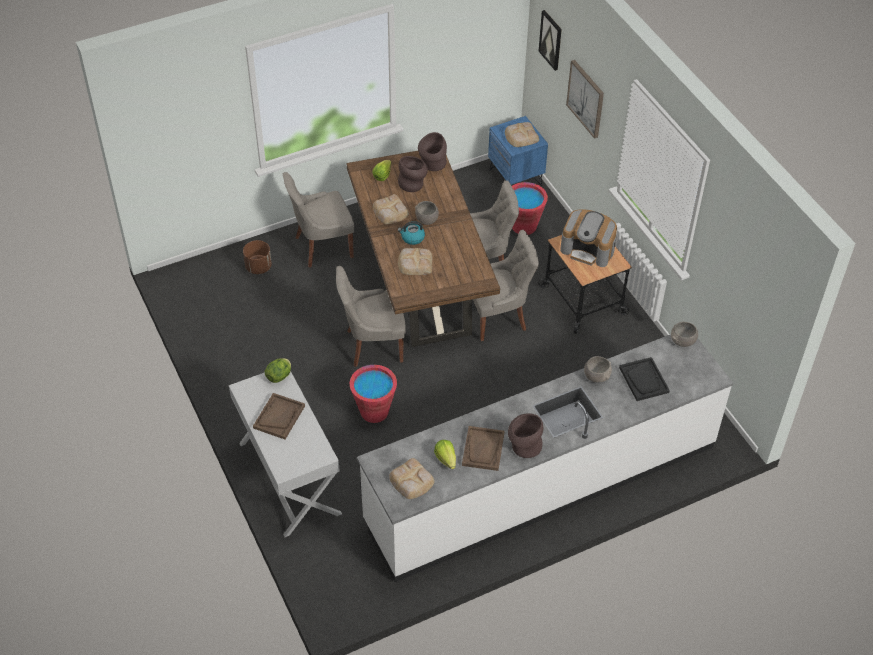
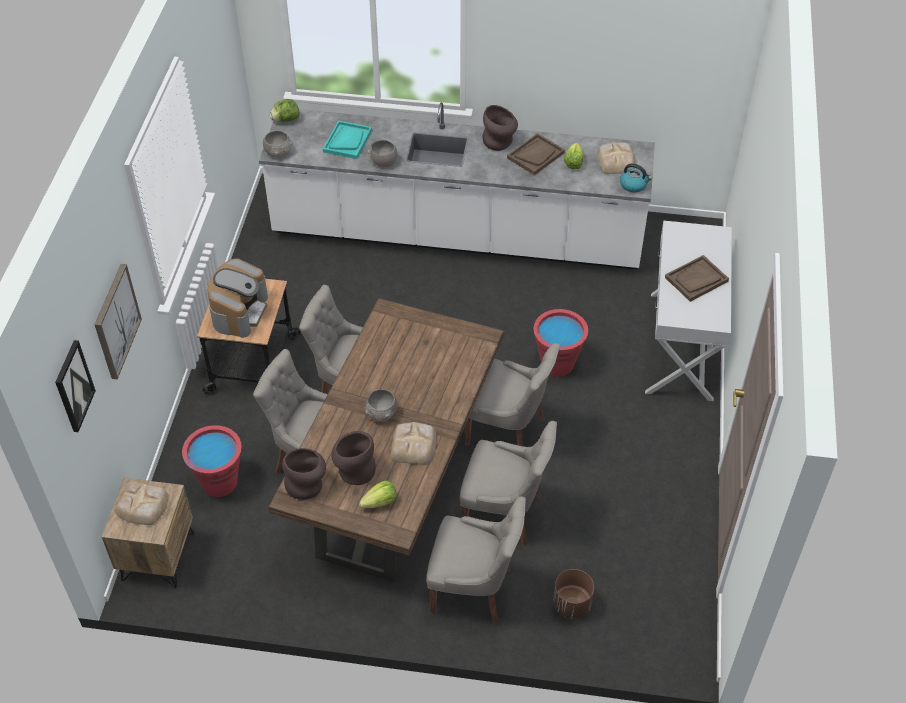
camera: 145 degrees left, 0 degrees up
lettuce [265,358,291,383] -> lettuce moved to [270,99,300,122]
kettle [398,221,425,245] -> kettle moved to [620,163,652,193]
bread [398,248,433,275] -> none
blue nightstand [488,116,548,186] -> brown nightstand [102,478,194,588]
coffee machine [560,209,617,267] -> coffee machine turned 45 degrees clockwise [208,258,268,338]
black tray [619,357,670,401] -> turquoise tray [323,120,372,159]
none -> grey chair [460,421,557,546]

